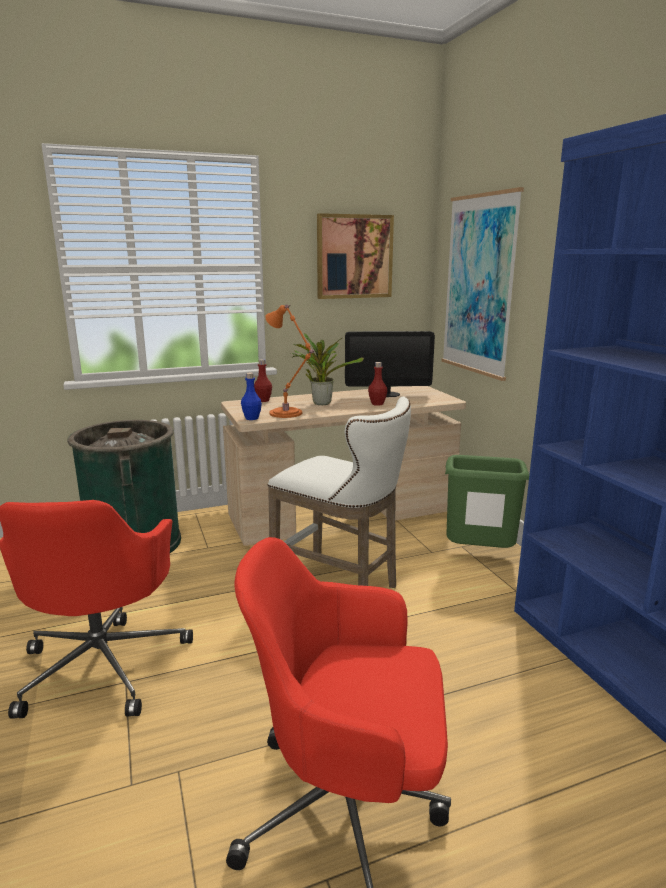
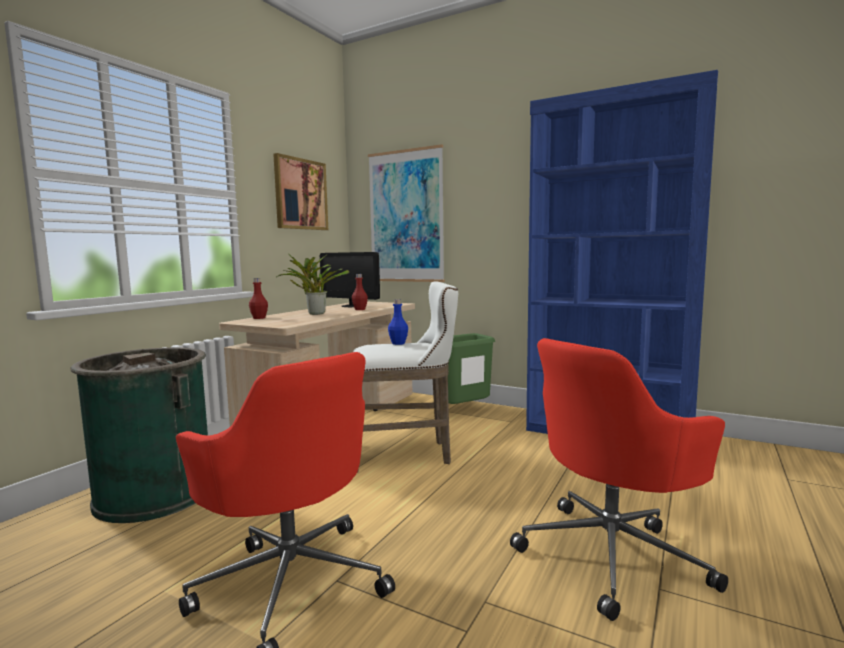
camera: 40 degrees left, 10 degrees down
blue bottle [241,373,262,420] -> blue bottle moved to [388,299,408,345]
orange table lamp [265,305,316,418] -> none
monitor [345,331,435,397] -> monitor turned 75 degrees clockwise [320,252,380,307]

